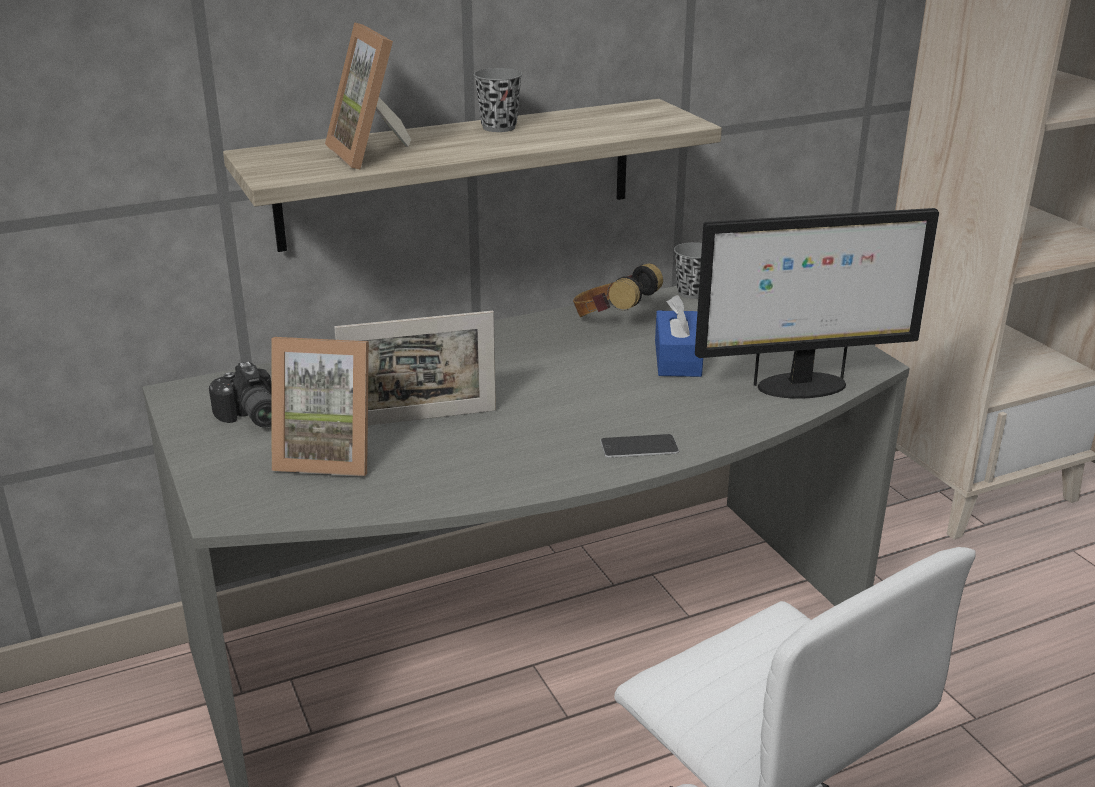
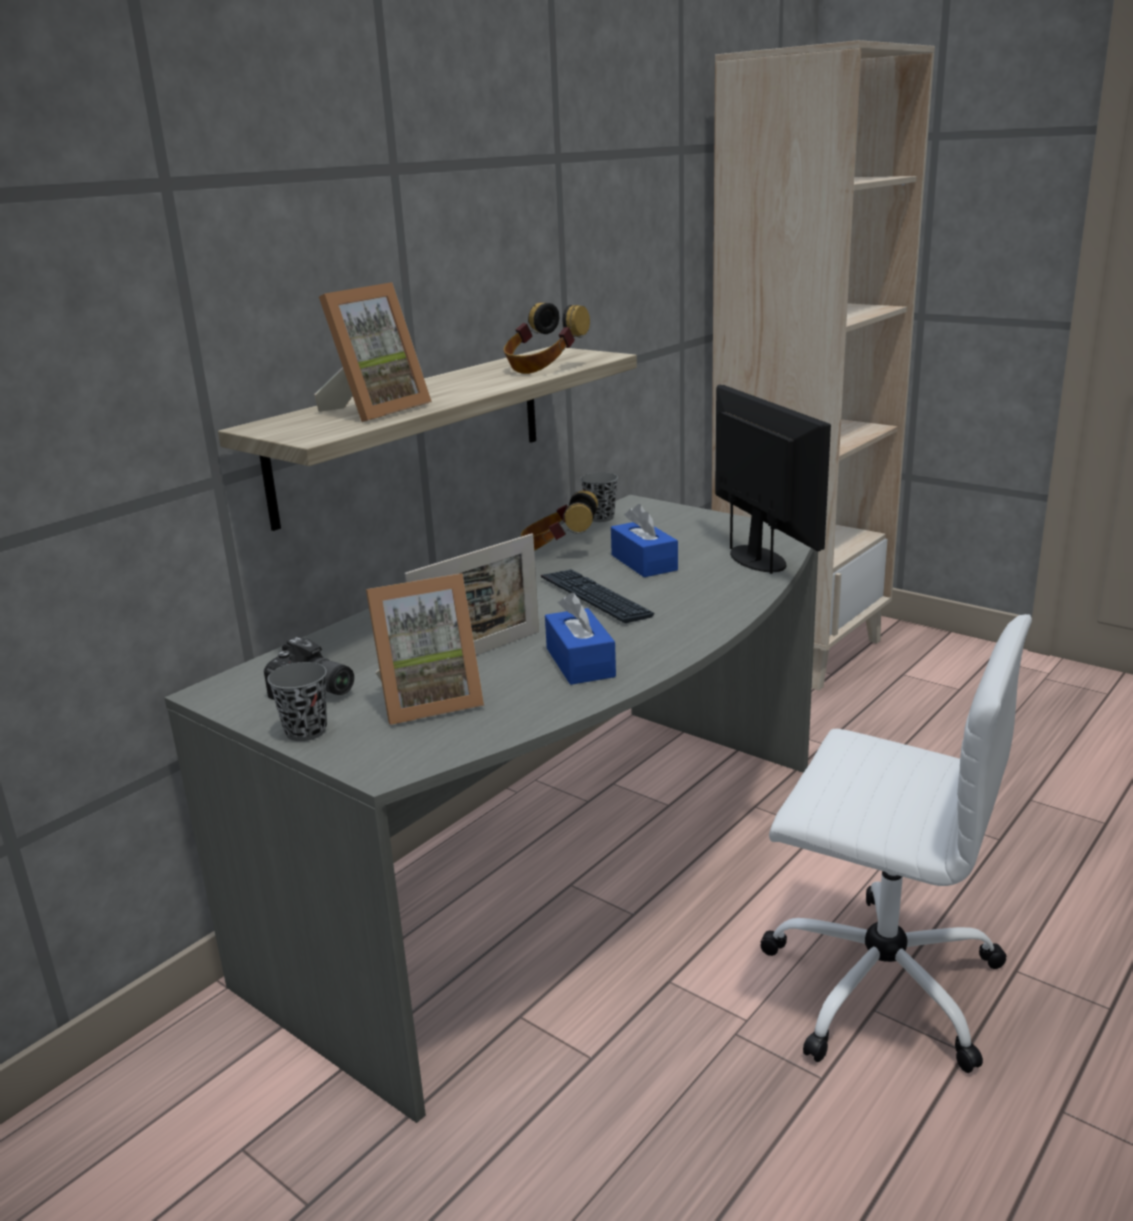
camera: 25 degrees left, 5 degrees down
picture frame [325,22,411,169] -> picture frame turned 90 degrees counterclockwise [314,282,432,422]
grey cup [474,68,522,132] -> grey cup moved to [267,662,327,741]
phone [600,434,679,458] -> none
monitor [695,208,939,399] -> monitor turned 75 degrees counterclockwise [715,385,831,574]
none -> headphones [504,303,590,374]
none -> keyboard [541,569,654,623]
none -> blue tissue box [545,593,616,685]

